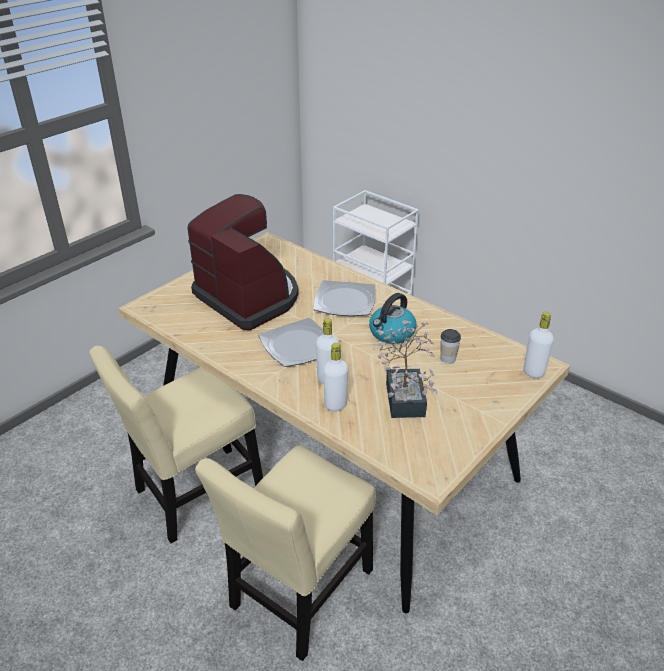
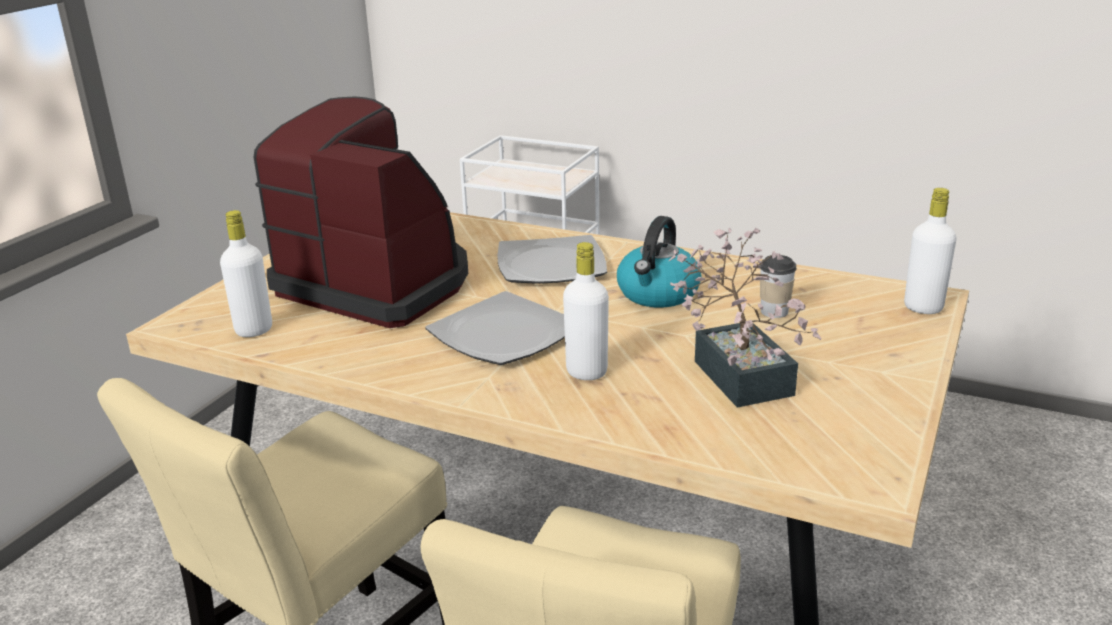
camera: 15 degrees left, 10 degrees down
white bottle [323,343,348,411] -> white bottle moved to [220,210,272,337]

